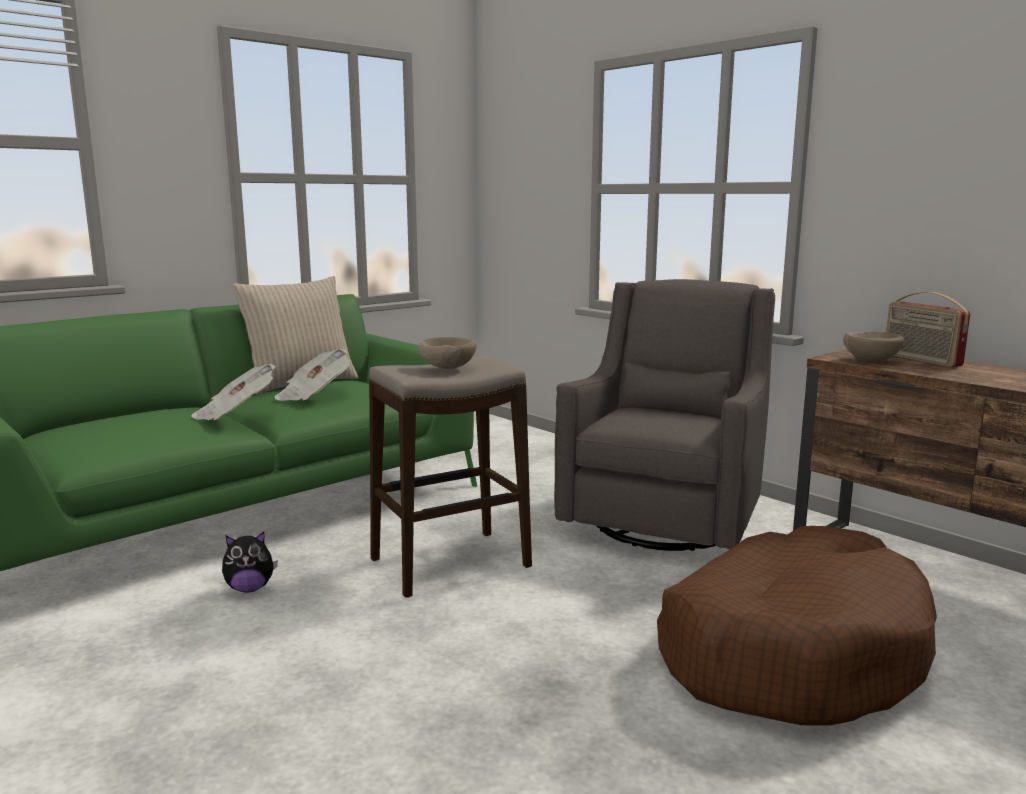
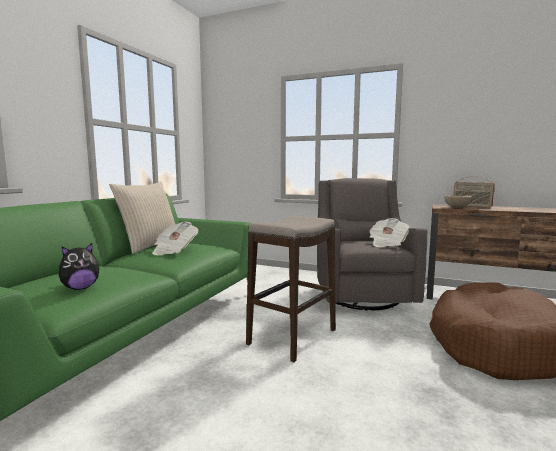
camera: 25 degrees left, 5 degrees down
newspaper [191,364,276,420] -> newspaper moved to [369,218,410,247]
plush toy [222,532,278,593] -> plush toy moved to [59,243,100,290]
beige bowl [418,337,477,369] -> none

